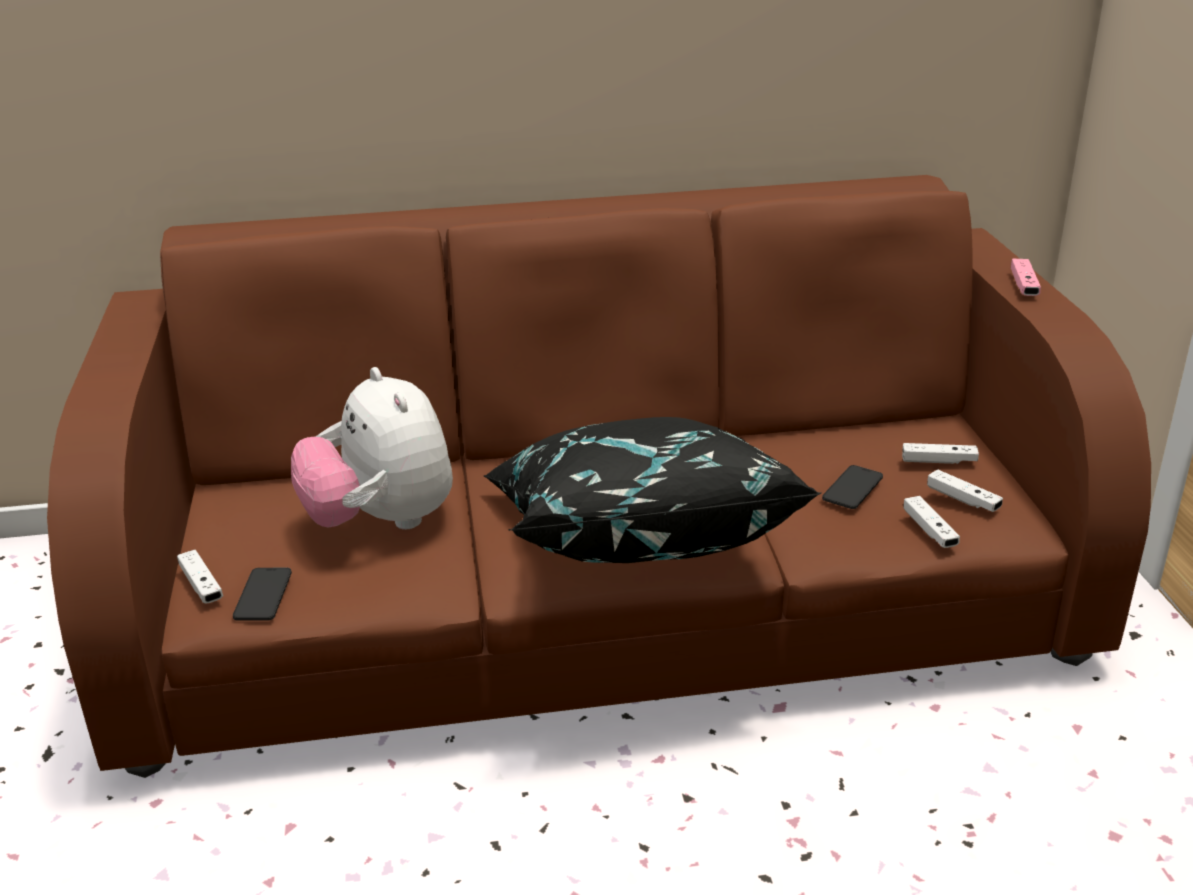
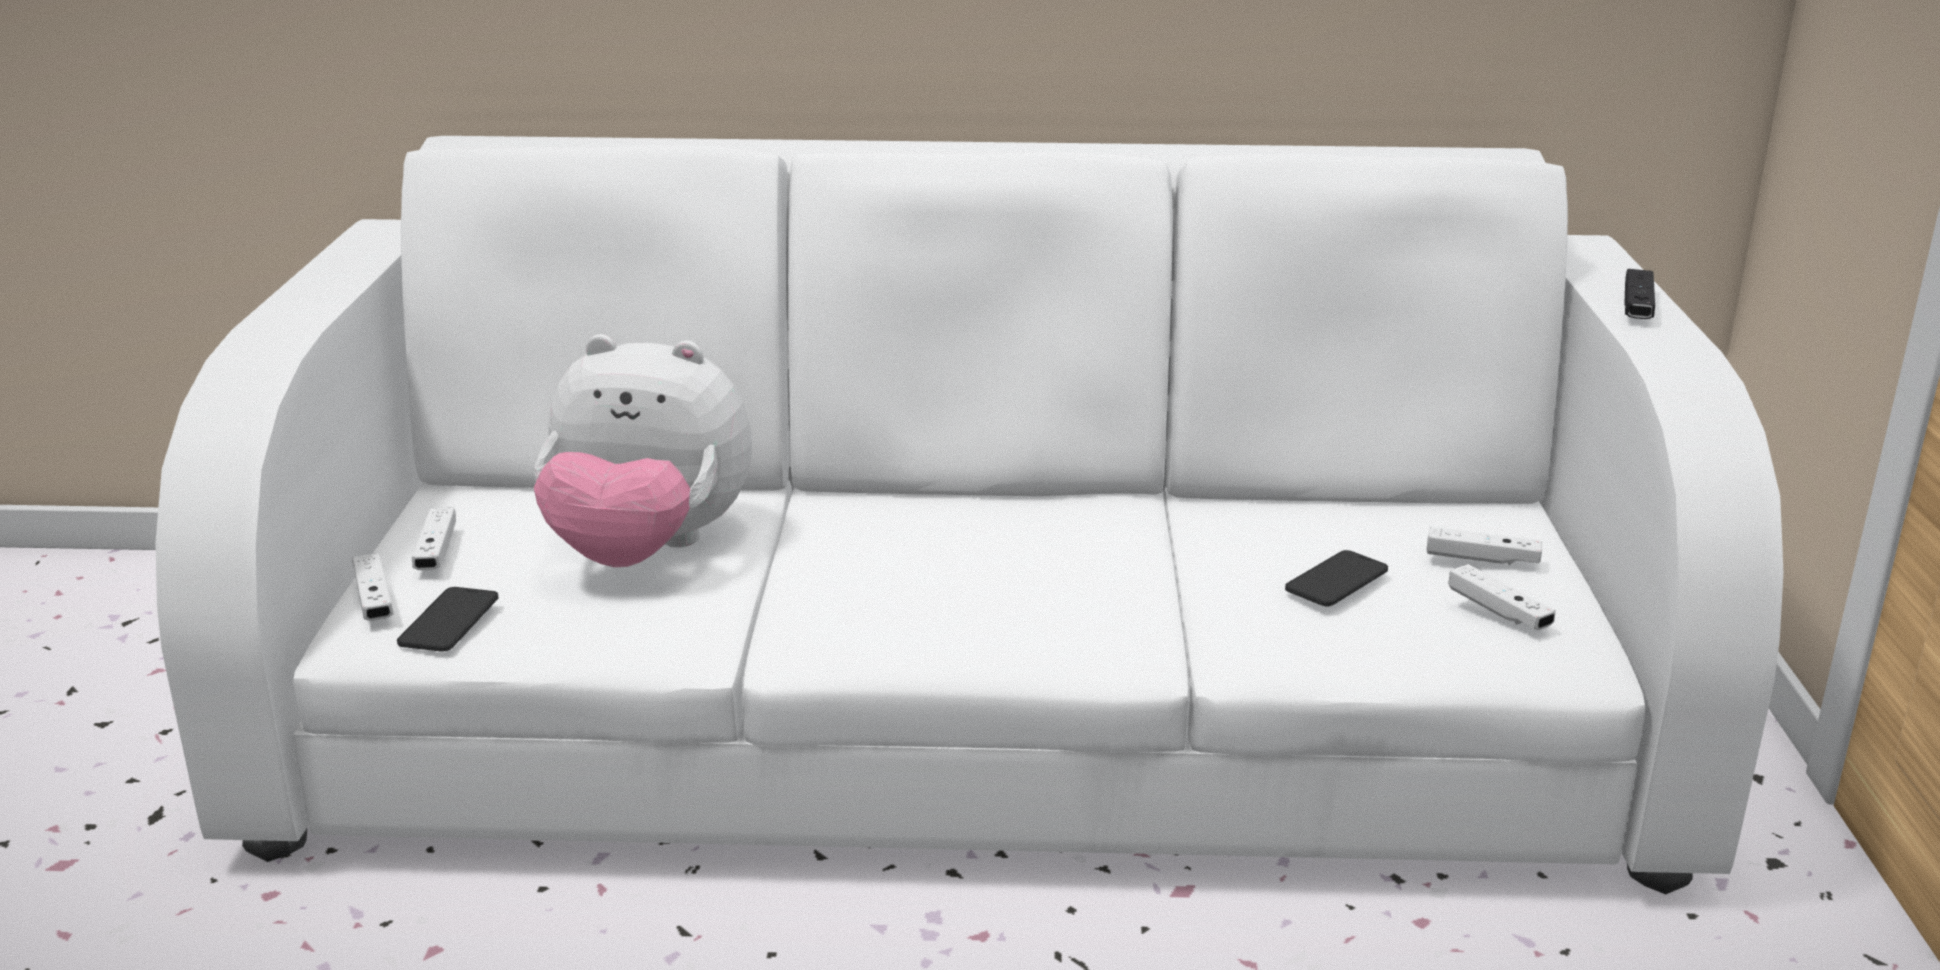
camera: 10 degrees right, 5 degrees down
brown sofa [47,175,1151,778] -> white sofa [155,136,1784,894]
plush toy [291,367,453,530] -> plush toy turned 60 degrees counterclockwise [534,334,752,567]
black pillow [483,417,821,563] -> none
white game controller [903,496,960,548] -> white game controller moved to [412,508,456,570]
pink game controller [1011,259,1041,296] -> black game controller [1624,269,1655,319]

